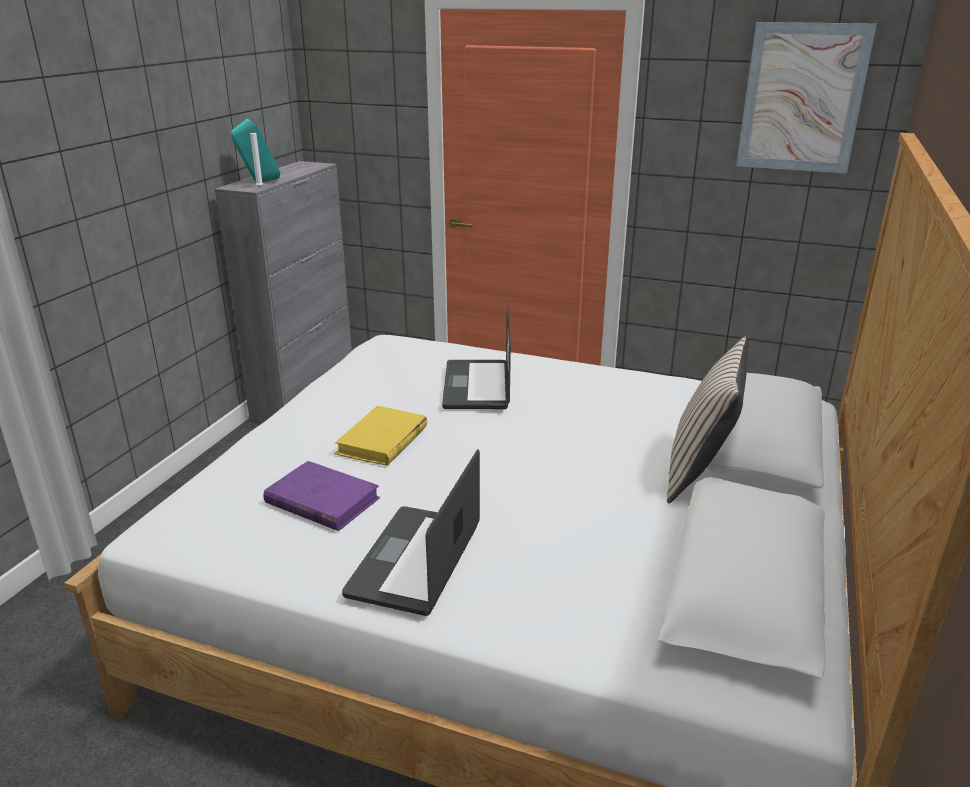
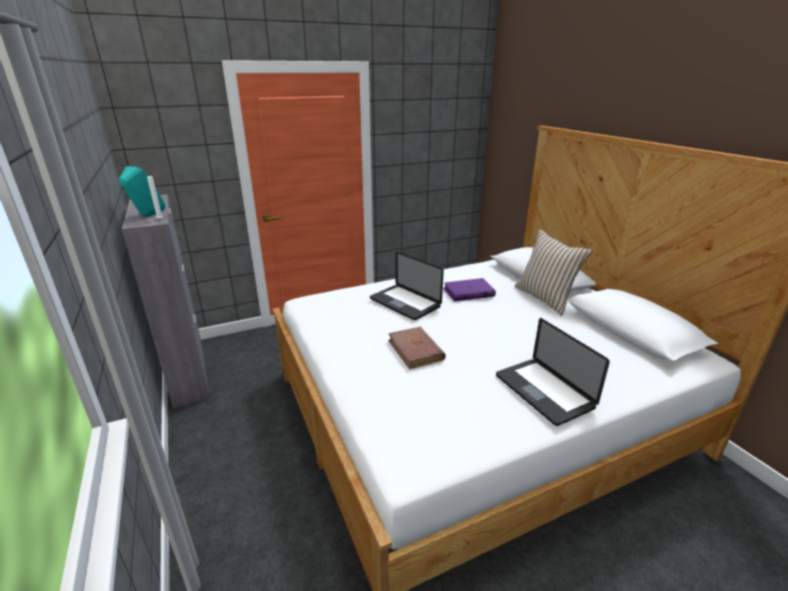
camera: 45 degrees left, 0 degrees up
purple book [263,461,380,531] -> purple book moved to [443,278,496,301]
yellow book [334,406,427,466] -> brown book [388,327,446,369]
picture [736,22,877,174] -> none

